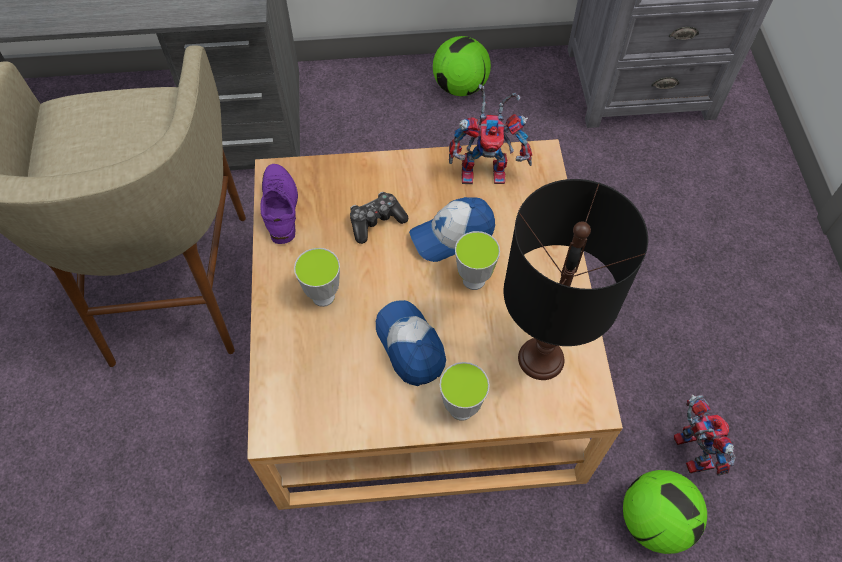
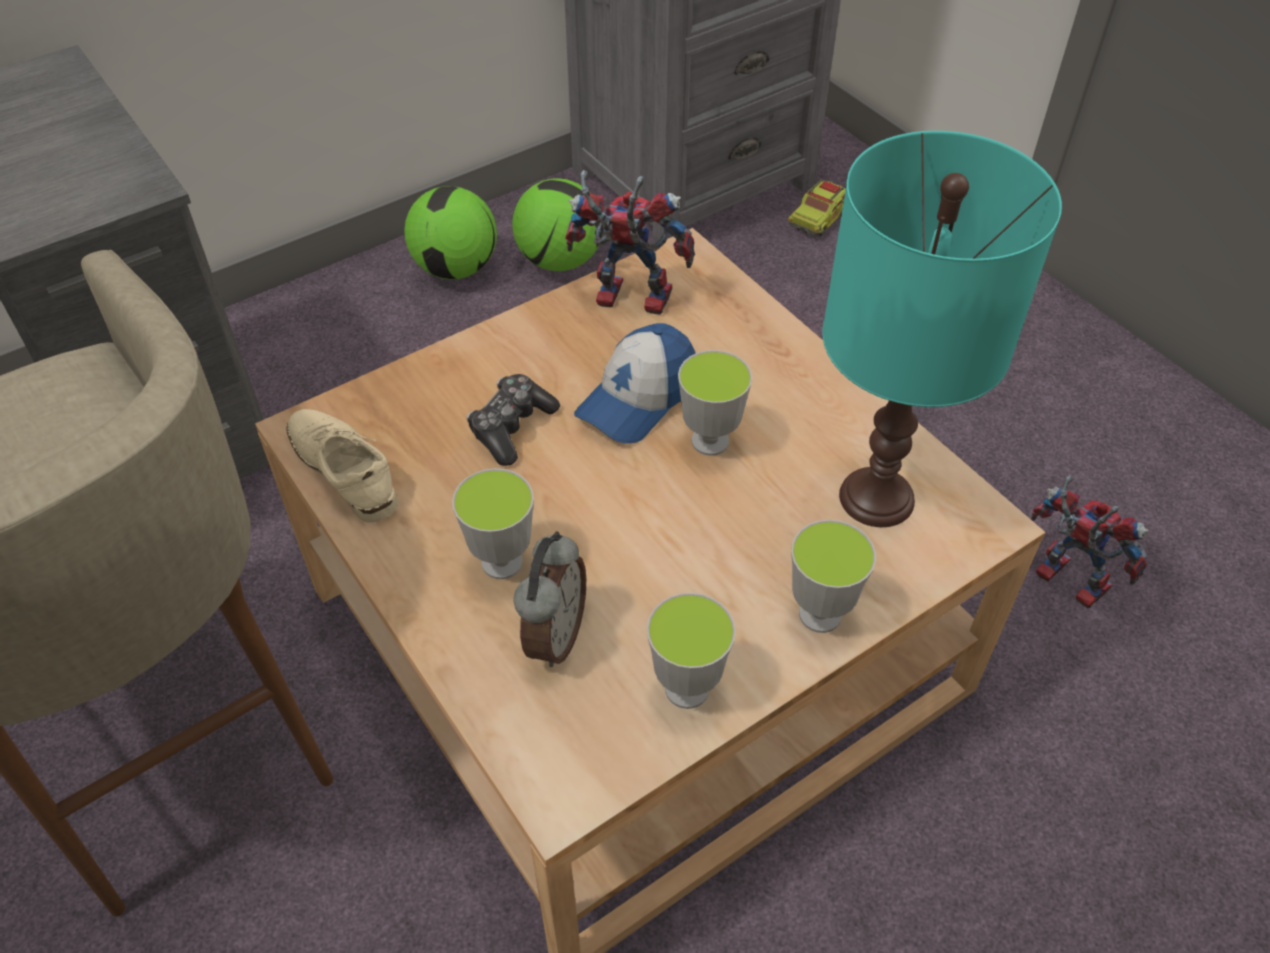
camera: 30 degrees left, 10 degrees down
purple shoe [260,164,298,244] -> beige shoe [287,409,398,523]
cap [376,300,446,386] -> none
toy robot [449,84,532,184] -> toy robot turned 135 degrees counterclockwise [565,170,695,315]
black table lamp [504,179,648,380] -> turquoise table lamp [822,131,1062,527]
football [623,470,707,554] -> football moved to [512,178,603,271]
none -> alarm clock [514,532,586,667]
none -> cup [647,593,736,709]
none -> toy truck [788,179,846,236]

